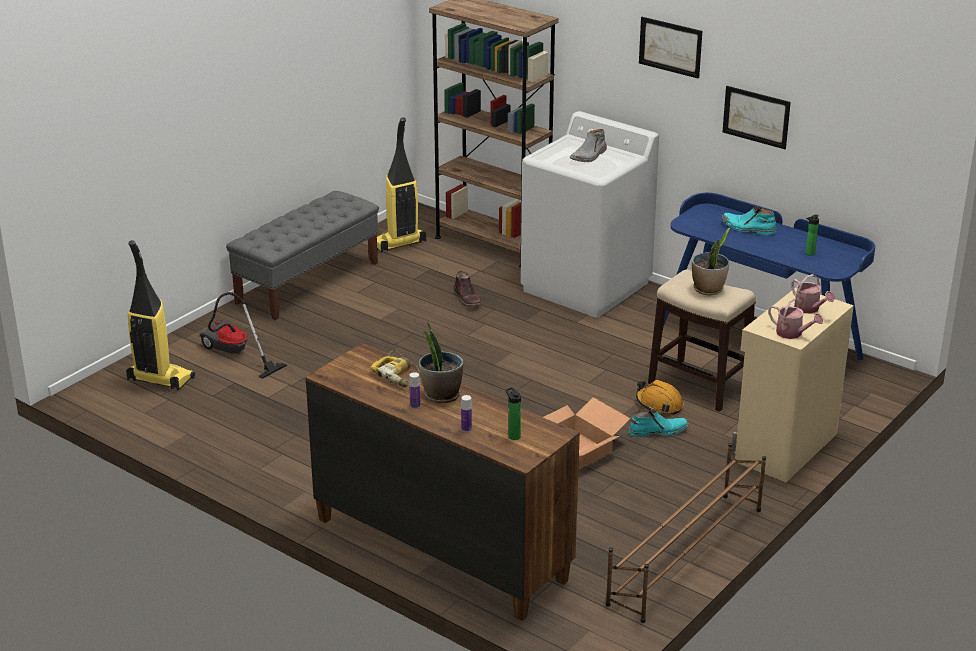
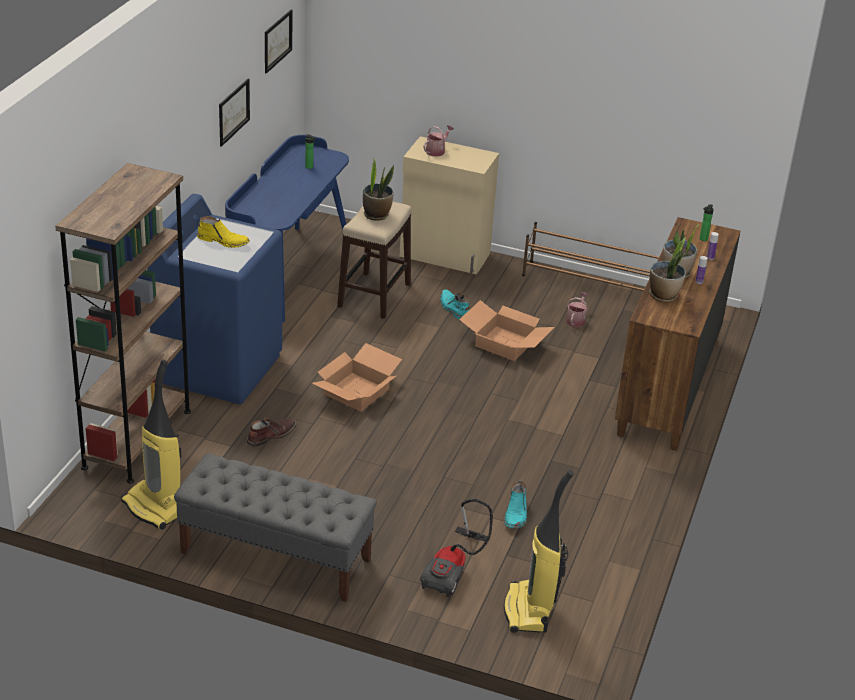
camera: 110 degrees left, 5 degrees up
power drill [370,350,420,388] -> potted plant [650,237,686,302]
white washing machine [521,111,659,318] -> blue washing machine [147,194,282,404]
grey boot [570,129,607,162] -> yellow boot [197,216,250,248]
orange hard hat [636,380,684,415] -> none
picture [639,17,702,78] -> picture moved to [265,9,292,74]
turquoise boot [722,206,777,235] -> turquoise boot moved to [504,481,527,529]
watering can [768,298,823,339] -> watering can moved to [566,292,588,327]
none -> cardboard box [312,343,402,412]

